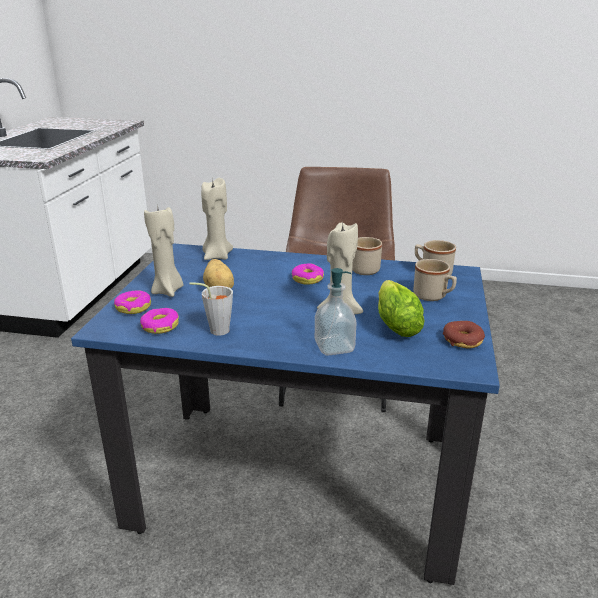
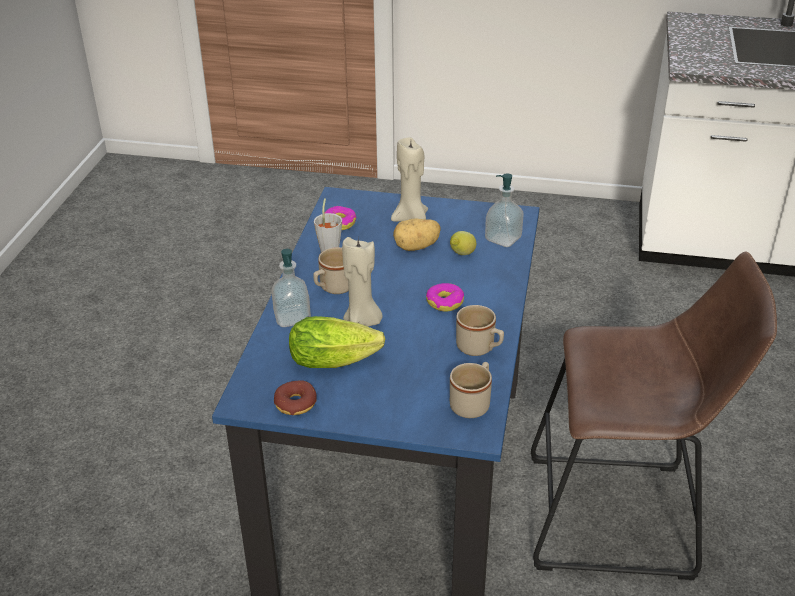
camera: 90 degrees right, 10 degrees up
donut [114,290,151,314] -> none
beige candle [201,178,233,260] -> soap dispenser [485,174,524,247]
beige mug [414,259,457,301] -> beige mug moved to [313,247,349,294]
none -> lemon [450,231,477,255]

